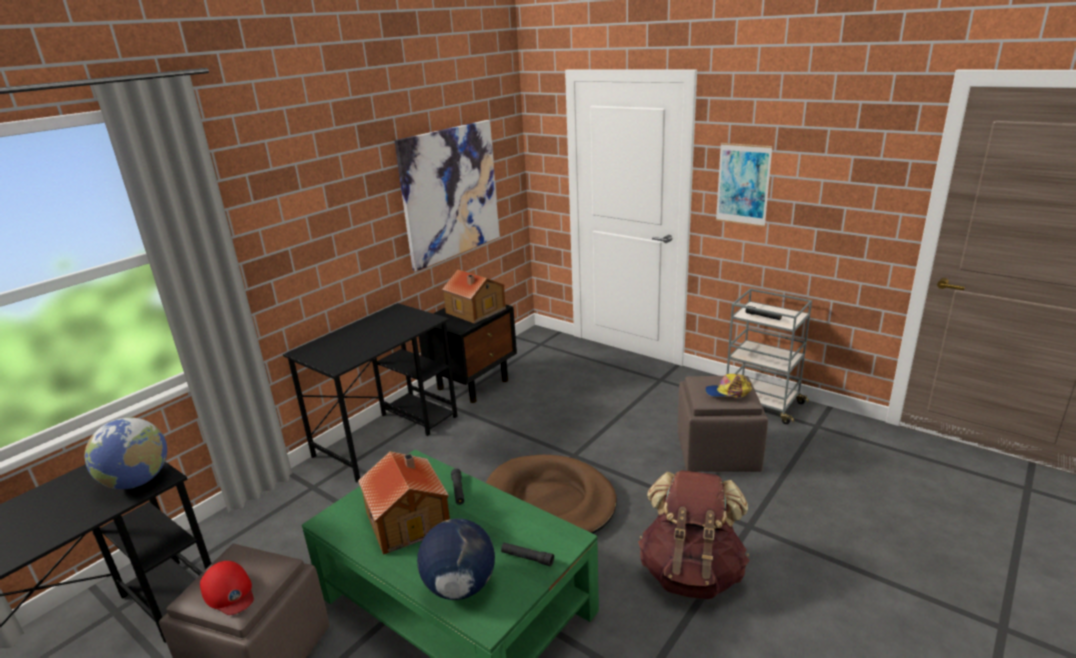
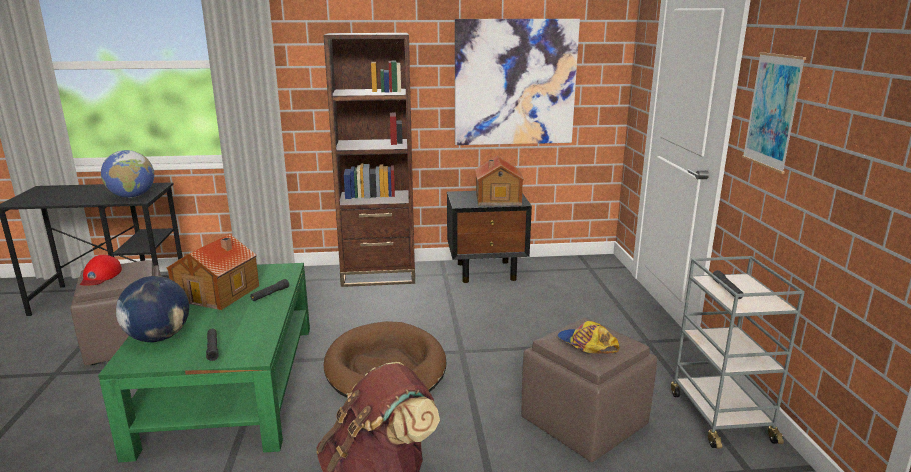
camera: 45 degrees right, 5 degrees down
black desk [283,303,457,482] -> brown bookcase [323,33,415,287]

